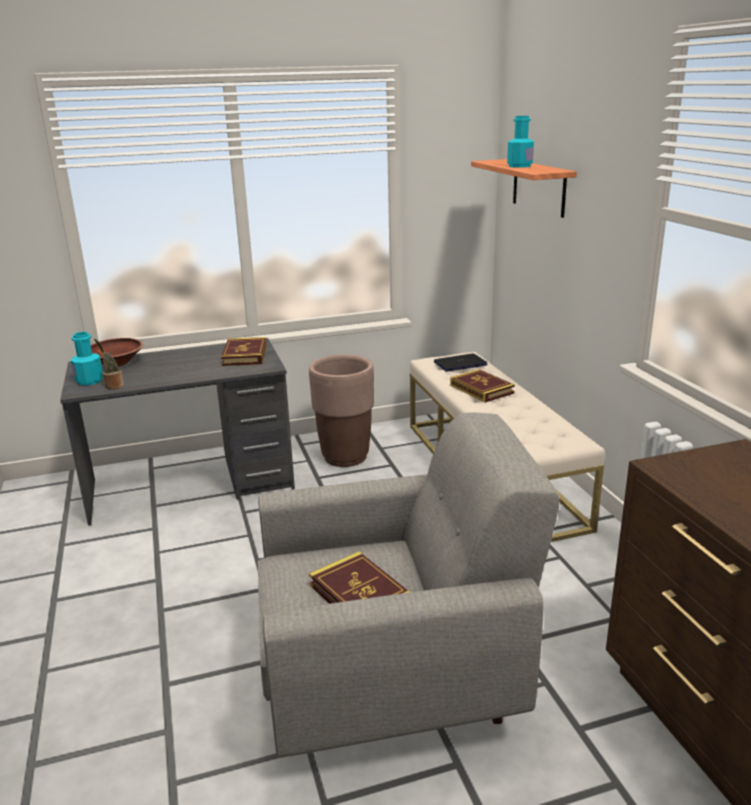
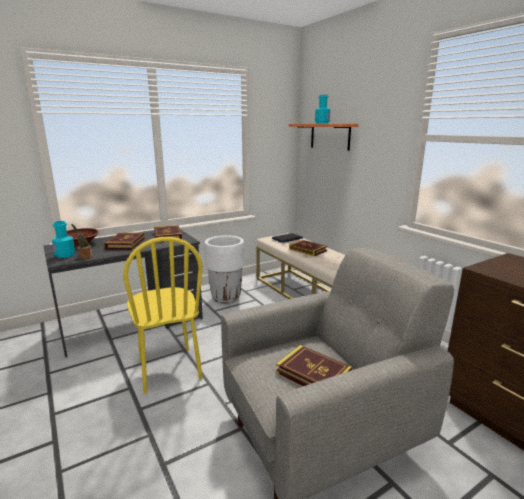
camera: 15 degrees left, 5 degrees down
brown planter [309,354,374,467] -> white planter [205,235,244,304]
none -> book [104,232,145,250]
none -> yellow chair [123,237,203,394]

